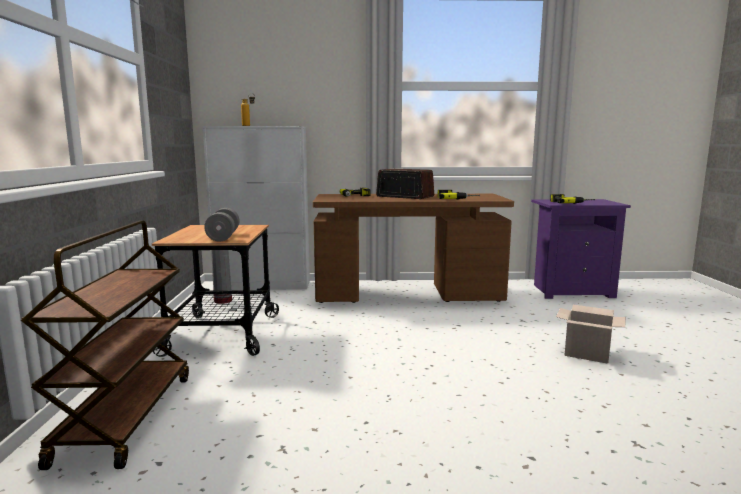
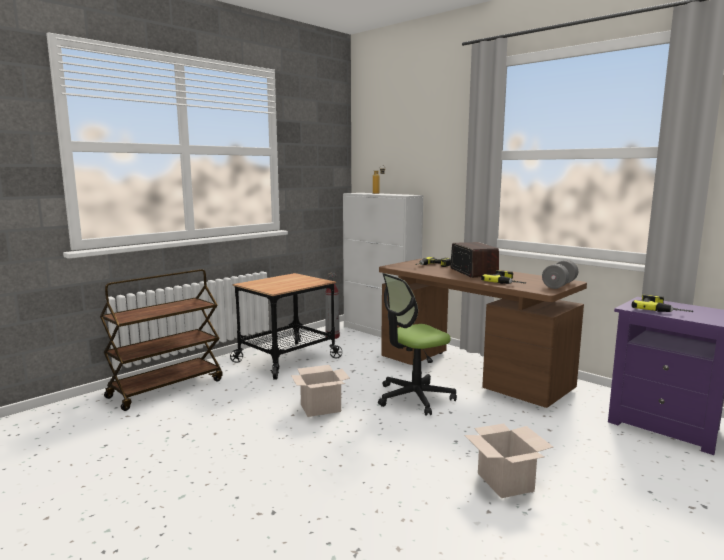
camera: 45 degrees right, 0 degrees up
grey dumbbell [204,208,240,241] -> grey dumbbell moved to [542,260,578,289]
none -> cardboard box [291,365,350,417]
none -> office chair [378,273,457,416]

